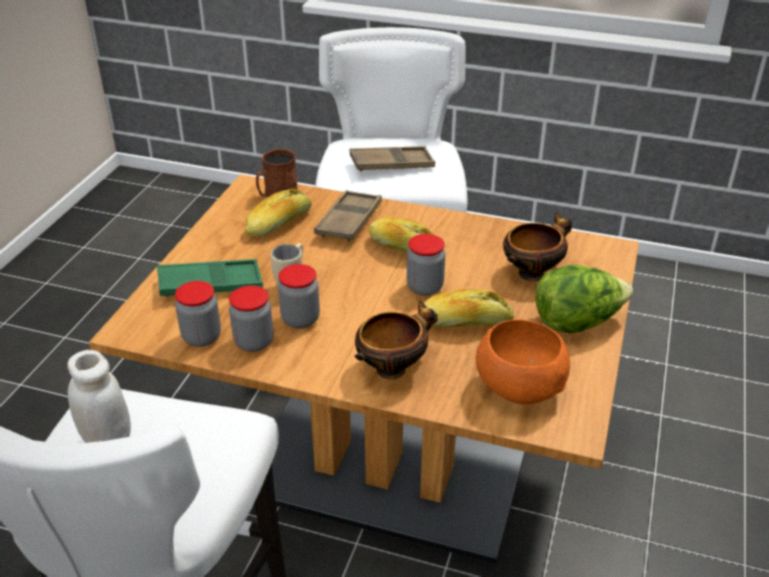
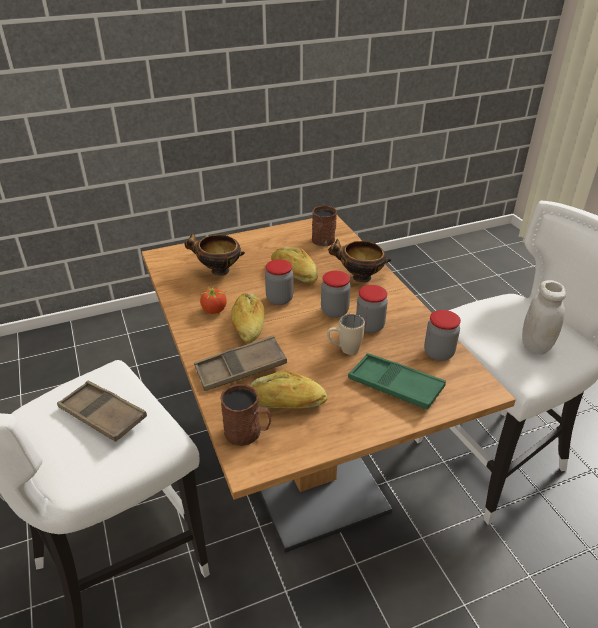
camera: 130 degrees left, 0 degrees up
jar [229,285,273,352] -> jar moved to [321,271,351,318]
orange bowl [476,319,570,404] -> brown mug [312,206,337,246]
lettuce [536,264,633,333] -> none
none -> tomato [199,286,227,314]

